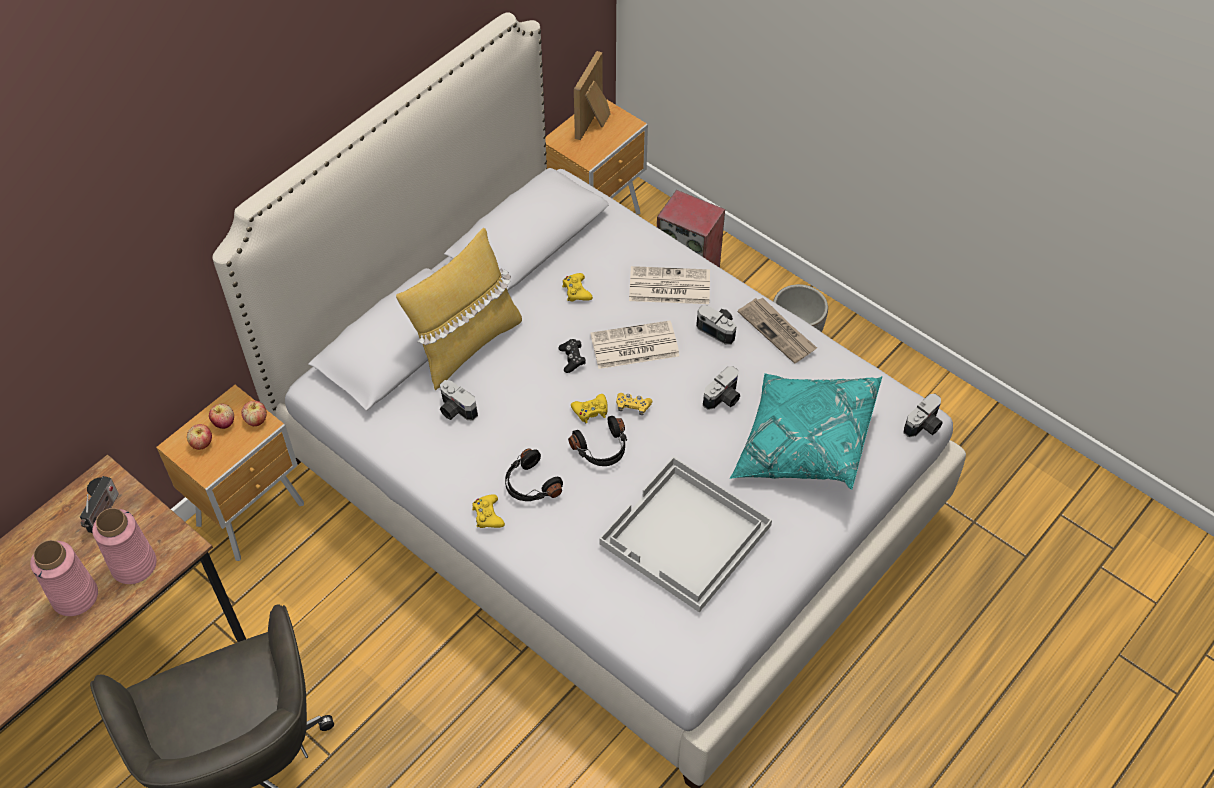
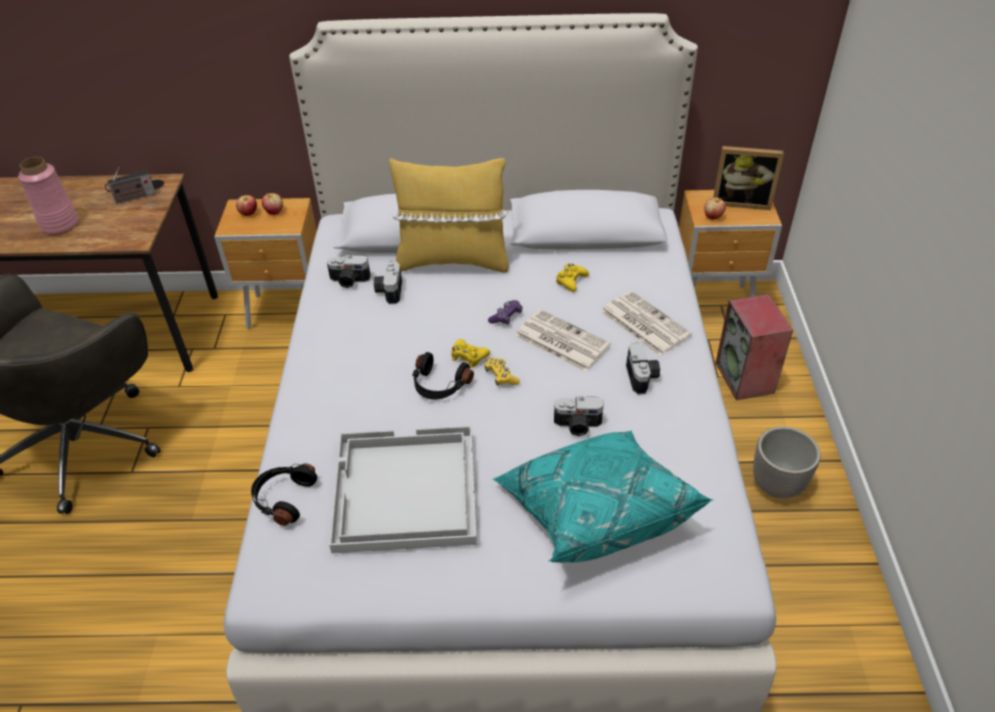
camera: 50 degrees right, 10 degrees down
pink vase [92,508,157,584] -> none
apple [242,401,267,426] -> apple moved to [704,197,726,220]
yellow game controller [472,494,505,528] -> none
black headphones [505,448,563,501] -> black headphones moved to [251,463,317,526]
black game controller [558,339,586,373] -> purple game controller [488,300,522,325]
picture frame [574,51,611,140] -> picture frame turned 150 degrees counterclockwise [713,146,784,210]
newspaper [738,297,817,364] -> none
camera [903,394,943,437] -> camera moved to [327,255,371,288]

